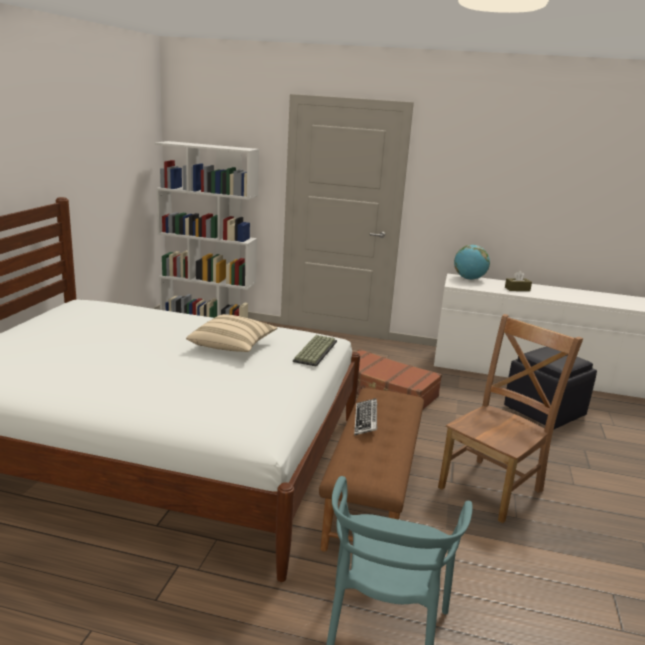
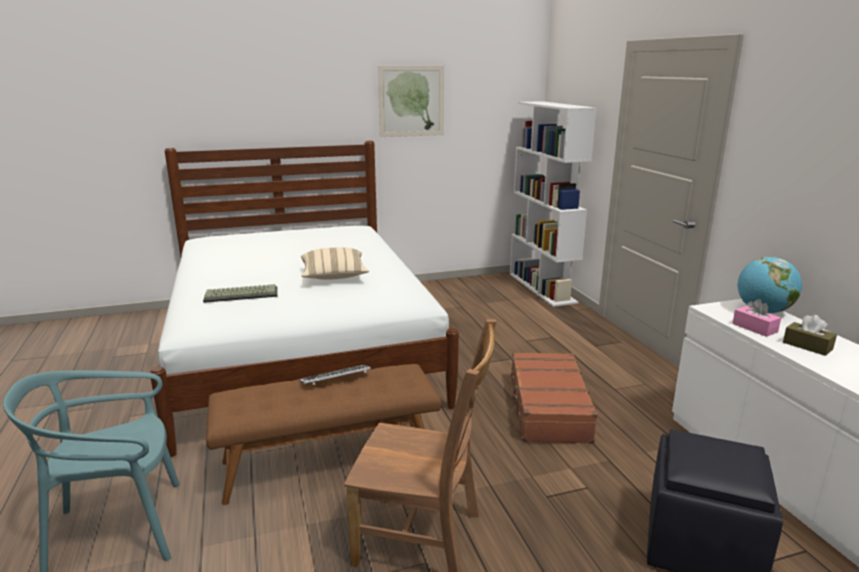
camera: 60 degrees right, 0 degrees up
keyboard [293,335,337,366] -> keyboard moved to [203,284,278,303]
none -> picture [378,66,444,137]
none -> pink tissue box [732,299,781,337]

